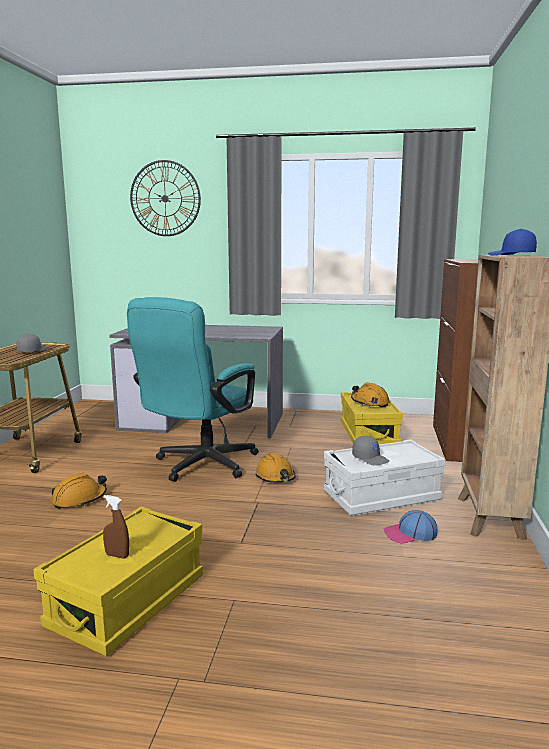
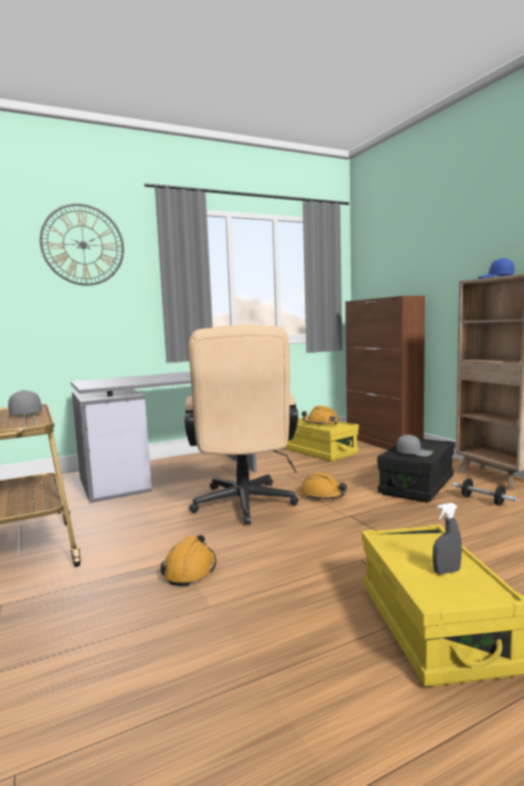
camera: 35 degrees left, 5 degrees down
brown spray bottle [103,495,129,558] -> grey spray bottle [433,503,462,574]
turquoise office chair [127,297,259,482] -> beige office chair [184,325,299,525]
white storage box [324,440,445,516] -> black storage box [377,438,455,502]
cap [384,510,438,544] -> dumbbell [452,478,517,505]

